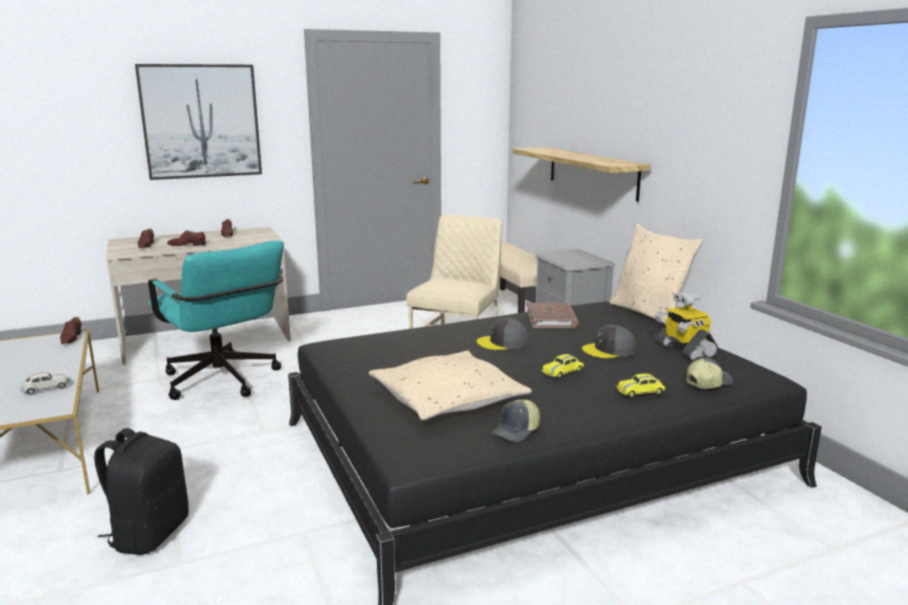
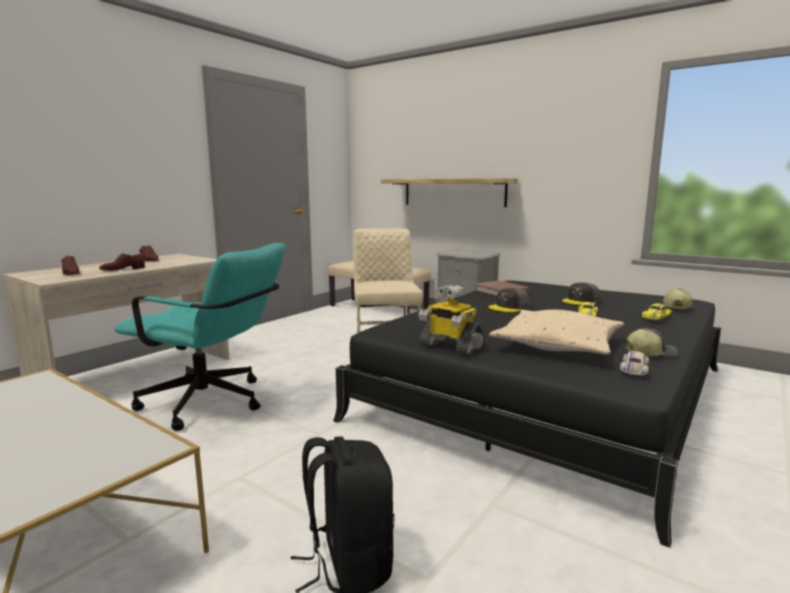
camera: 30 degrees left, 5 degrees down
white toy car [20,372,70,395] -> white toy car moved to [620,351,649,377]
brown shoe [60,317,81,344] -> none
picture [135,64,262,180] -> none
cap [491,399,540,442] -> cap turned 105 degrees counterclockwise [626,329,679,357]
beige pillow [609,224,704,325] -> none
toy robot [655,292,718,361] -> toy robot moved to [418,284,485,355]

